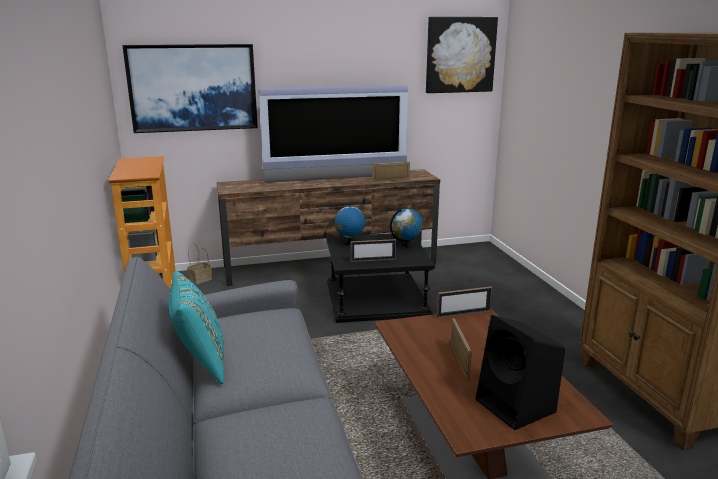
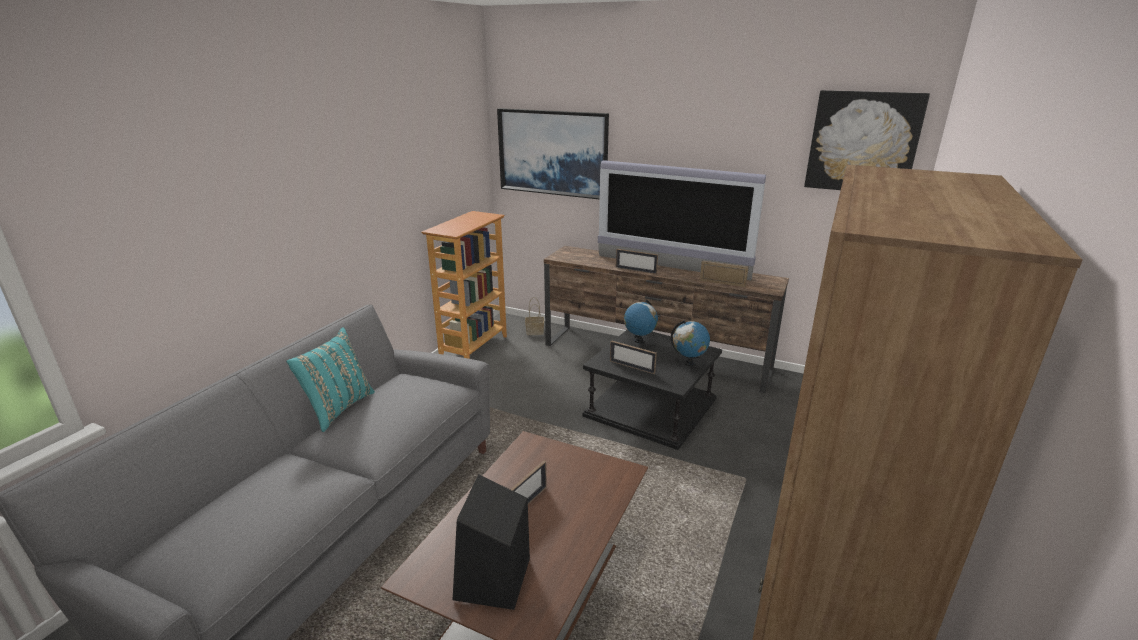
camera: 40 degrees right, 5 degrees up
picture frame [437,287,492,318] -> picture frame moved to [616,249,658,274]

